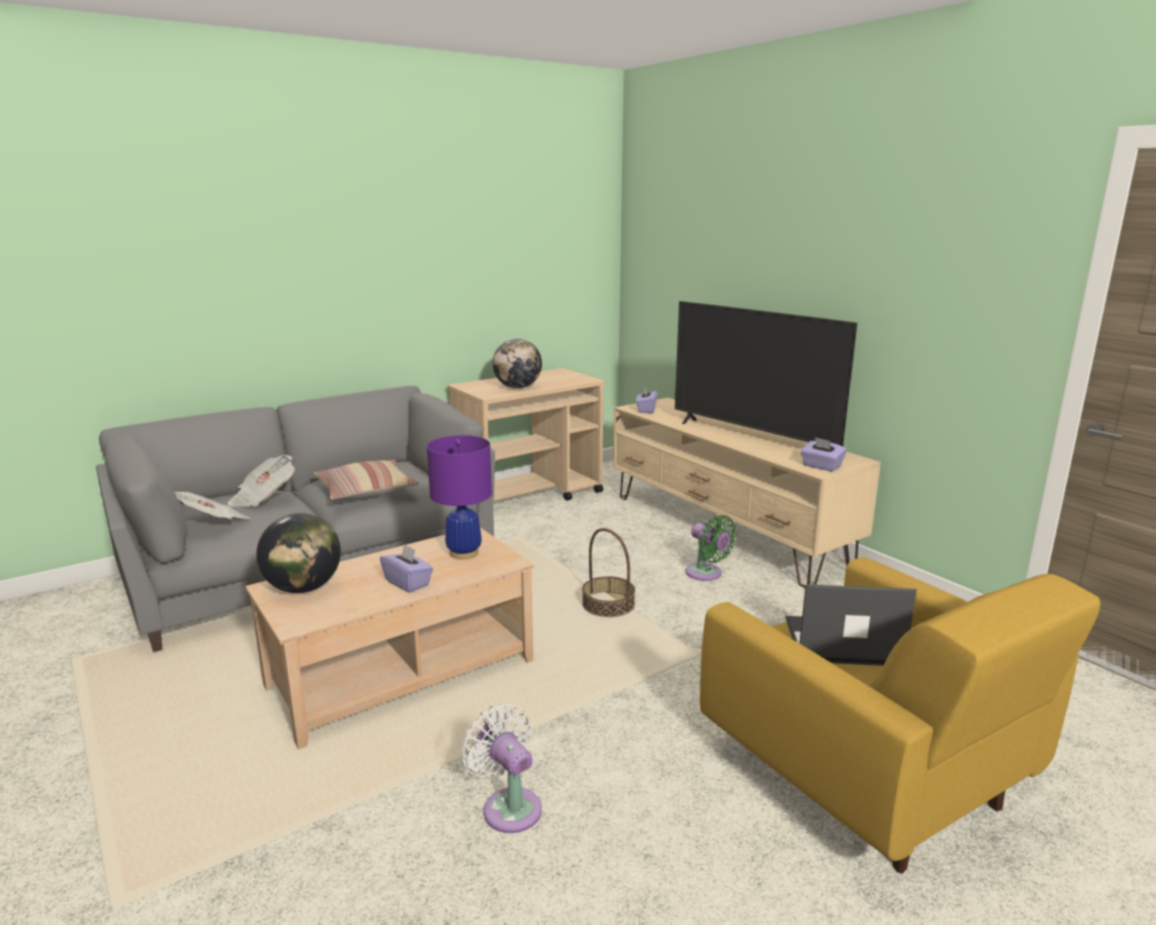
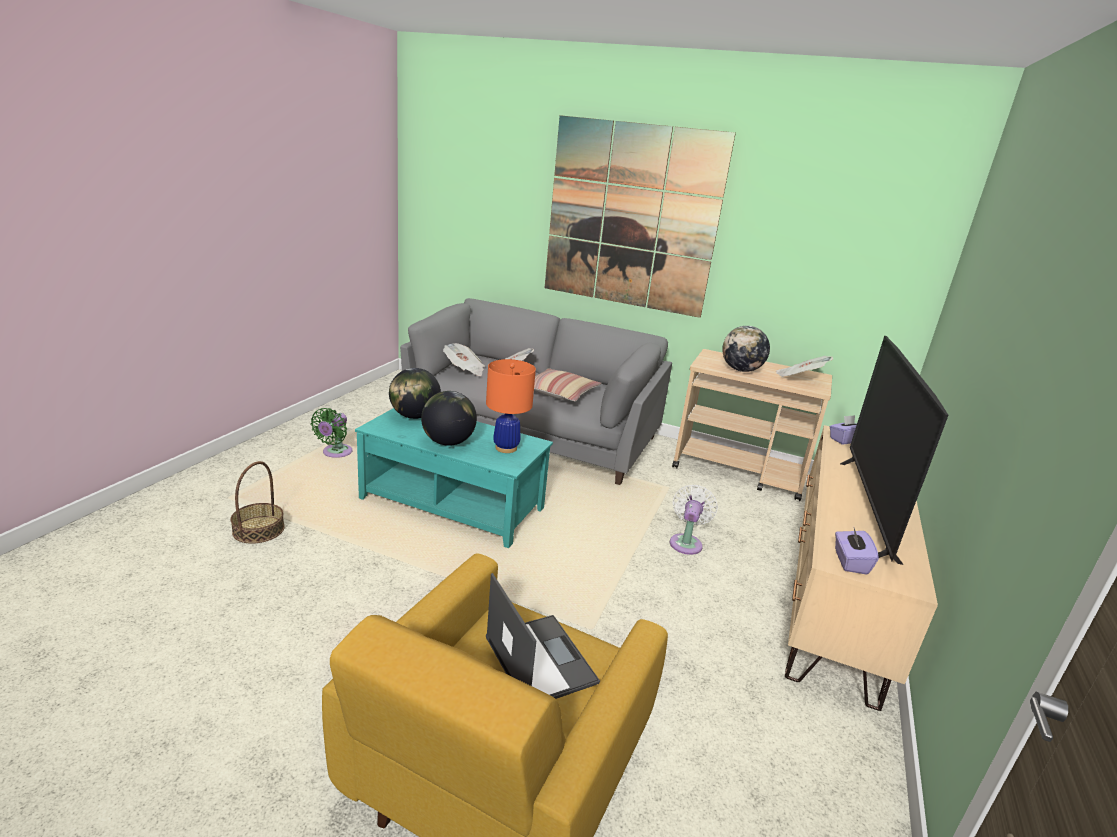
camera: 55 degrees right, 5 degrees up
beige coffee table [245,528,534,750] -> turquoise coffee table [355,408,553,548]
purple tissue box [380,543,433,593] -> globe [421,391,477,446]
purple table lamp [427,436,492,560] -> orange table lamp [486,359,536,453]
white fan [461,703,542,833] -> white fan moved to [670,484,718,555]
basket [582,528,635,617] -> basket moved to [230,461,285,544]
green fan [686,515,737,581] -> green fan moved to [311,408,352,458]
none -> picture [545,115,736,318]
none -> newspaper [776,356,833,377]

